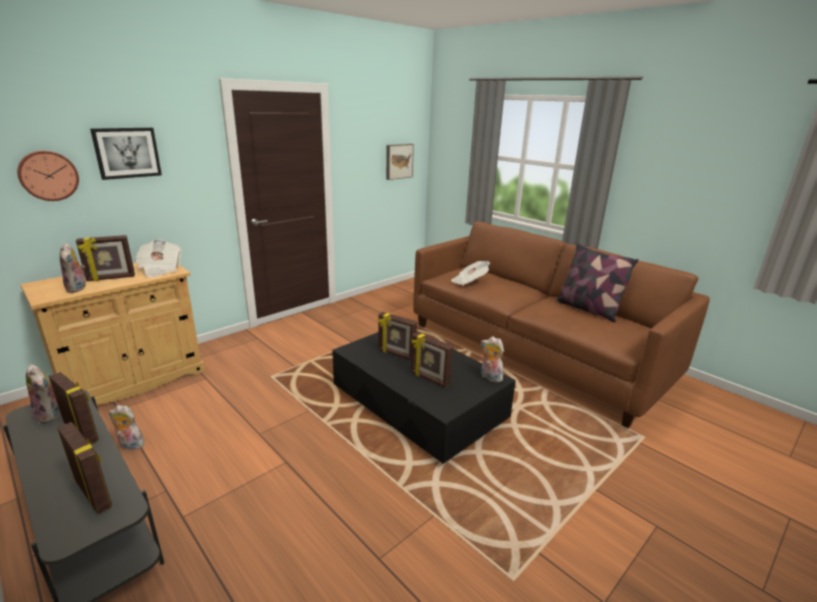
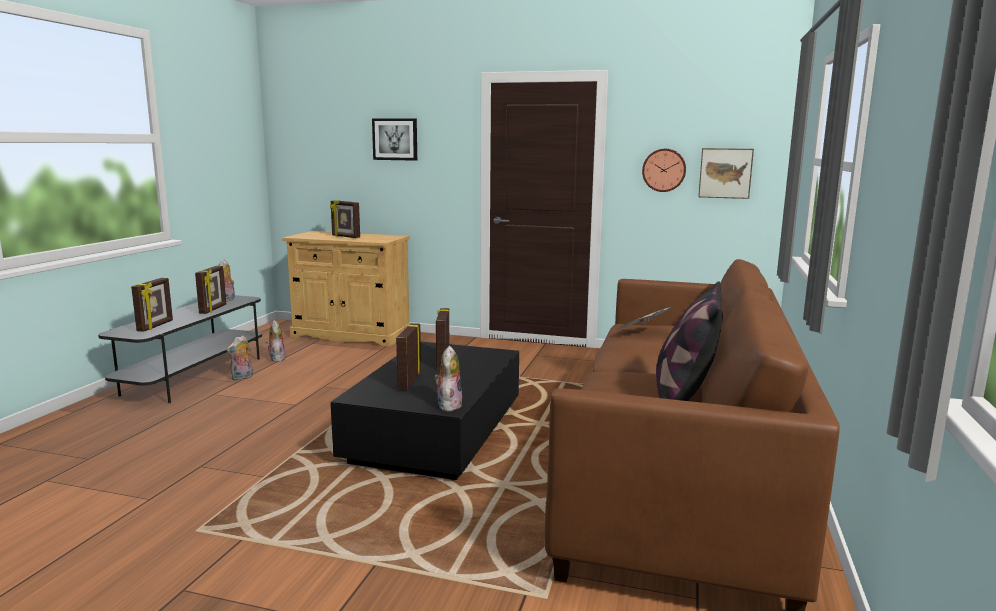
camera: 60 degrees right, 10 degrees down
wall clock [17,151,79,201] -> wall clock moved to [642,149,686,192]
plush toy [60,243,86,293] -> plush toy moved to [226,335,253,380]
newspaper [135,239,182,278] -> none

